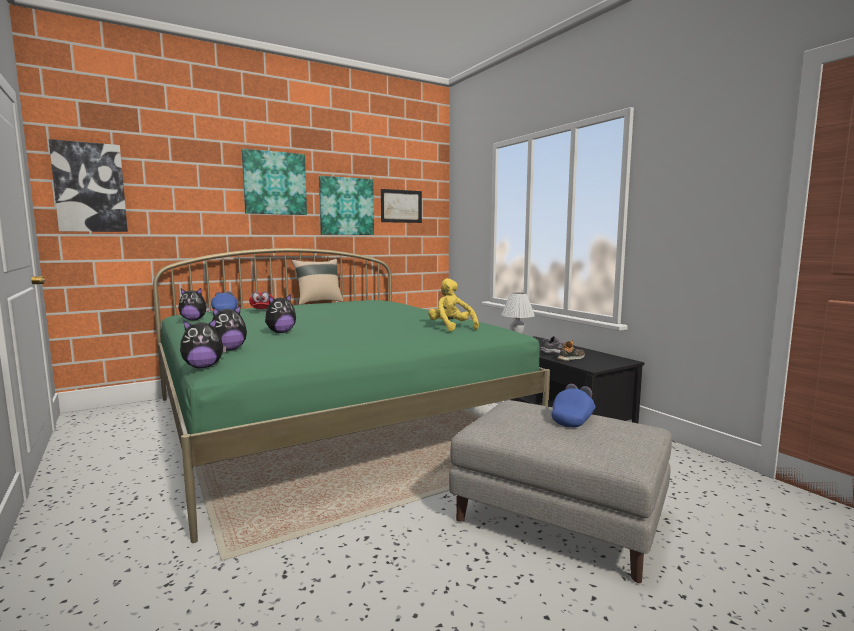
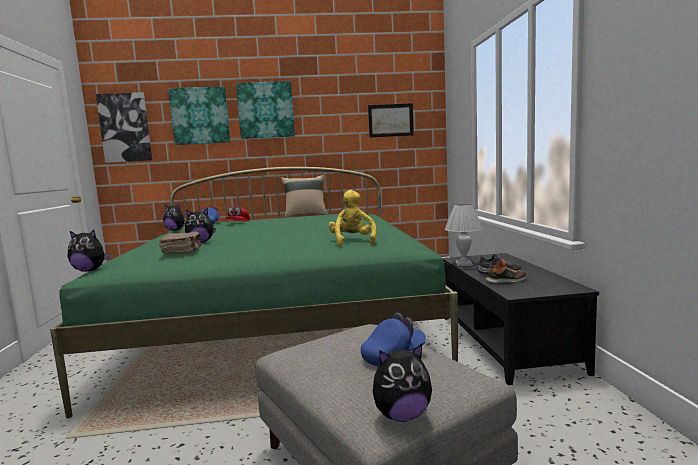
camera: 25 degrees right, 0 degrees up
plush toy [212,305,247,351] -> plush toy moved to [373,343,432,422]
picture [319,176,374,235] -> picture moved to [168,86,231,145]
none -> brown book [159,232,201,254]

